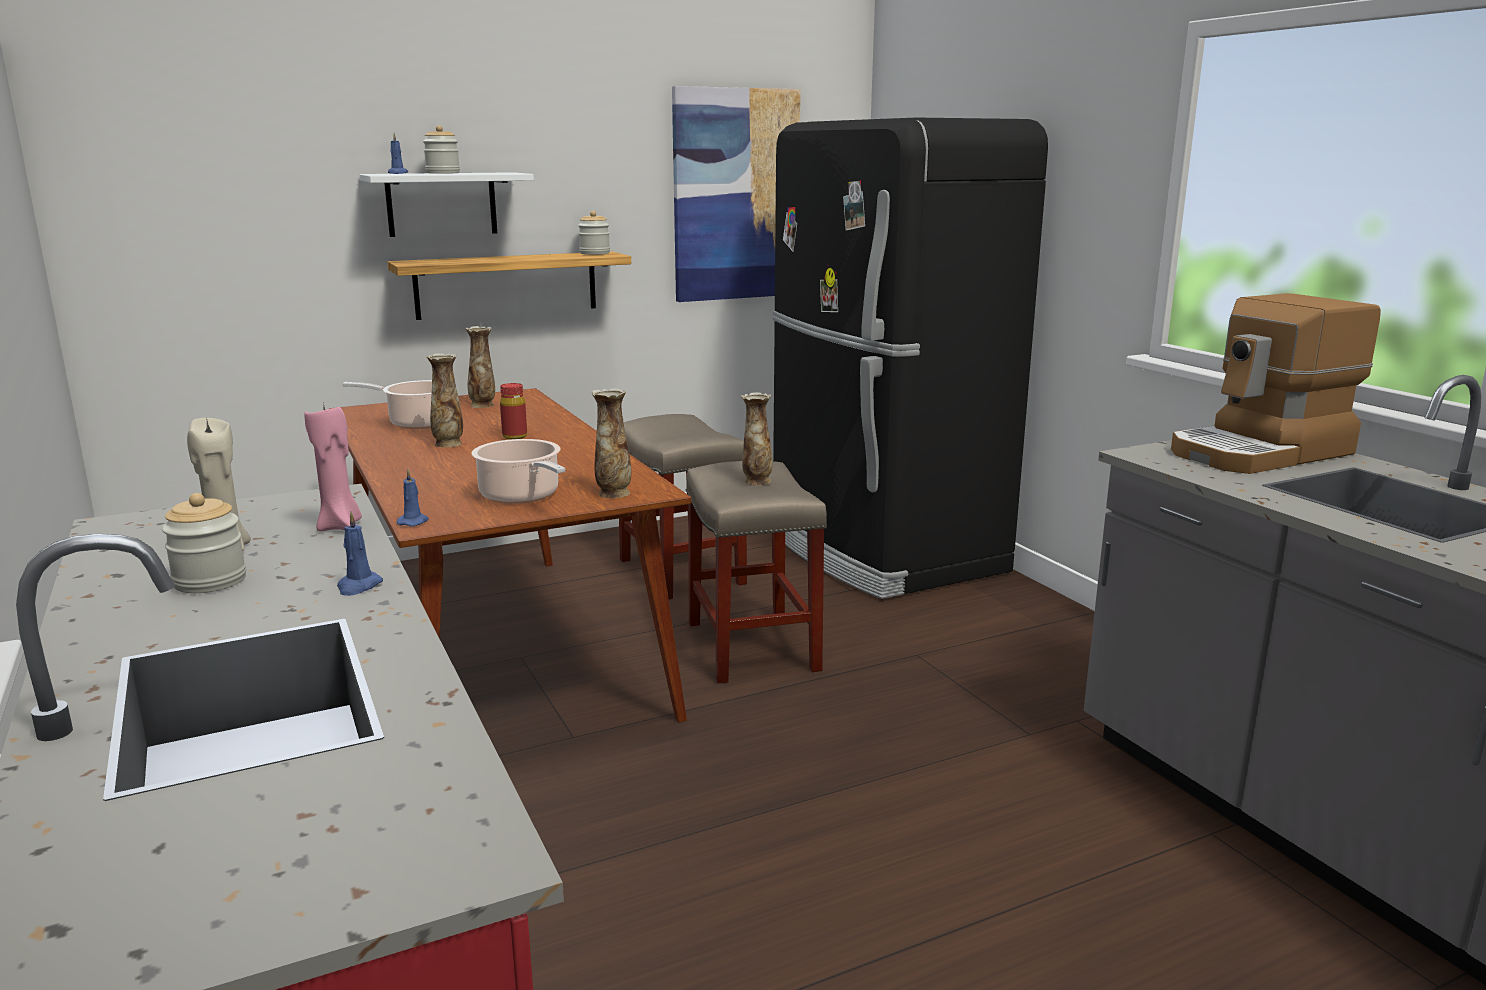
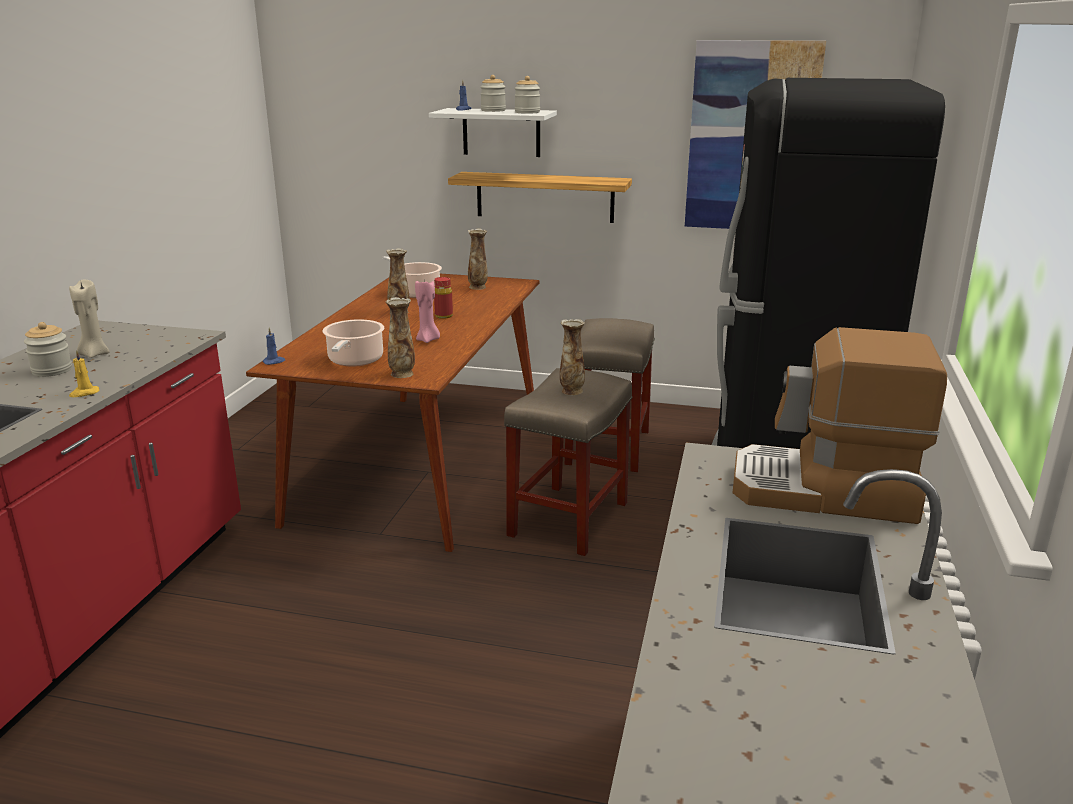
camera: 40 degrees right, 5 degrees up
pink candle [304,402,362,531] -> pink candle moved to [415,278,440,343]
blue candle [337,512,383,596] -> yellow candle [69,350,99,397]
jar [578,211,610,255] -> jar moved to [514,76,540,114]

